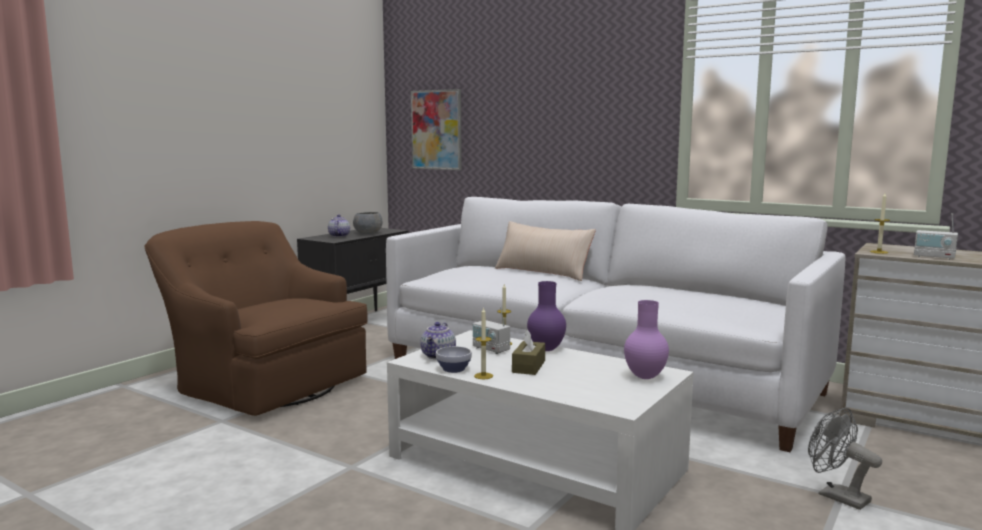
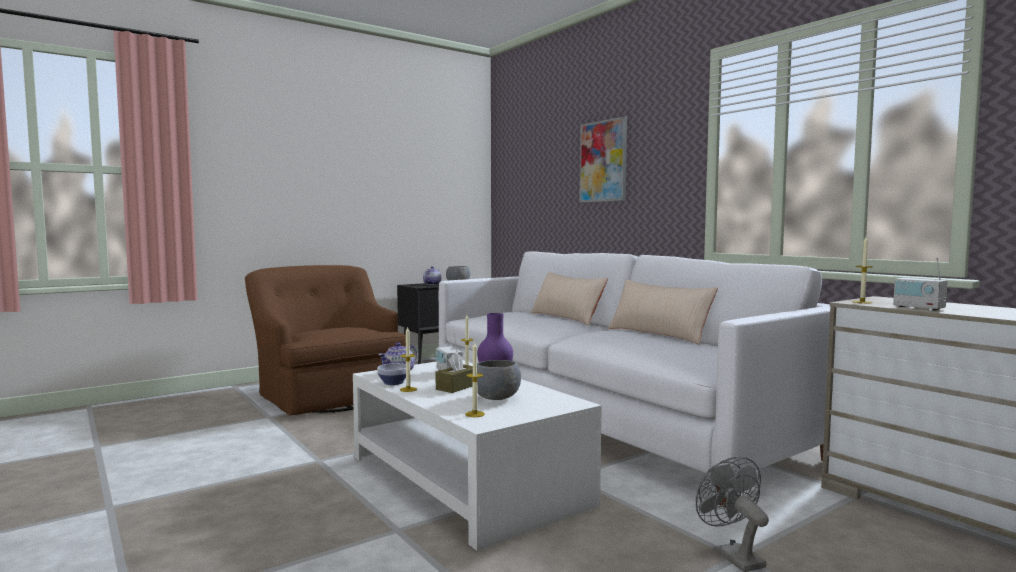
camera: 20 degrees right, 5 degrees down
picture [411,89,462,170] -> picture moved to [579,116,627,203]
purple vase [624,300,669,379] -> none
none -> candle [465,343,485,417]
none -> grey bowl [477,360,521,400]
none -> beige pillow [608,279,718,345]

